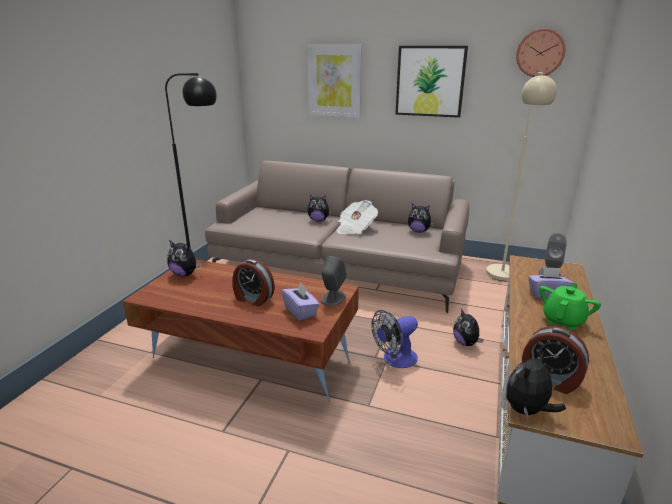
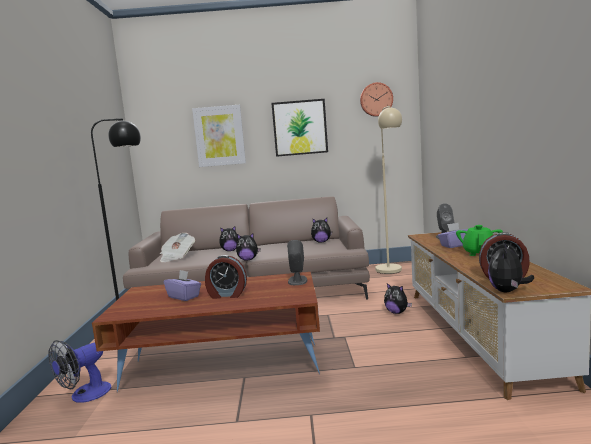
camera: 20 degrees left, 15 degrees down
plush toy [167,240,202,277] -> plush toy moved to [236,233,260,261]
purple tissue box [282,282,319,321] -> purple tissue box moved to [164,270,201,301]
newspaper [337,200,378,234] -> newspaper moved to [160,233,195,262]
fan [371,310,418,368] -> fan moved to [48,340,111,403]

